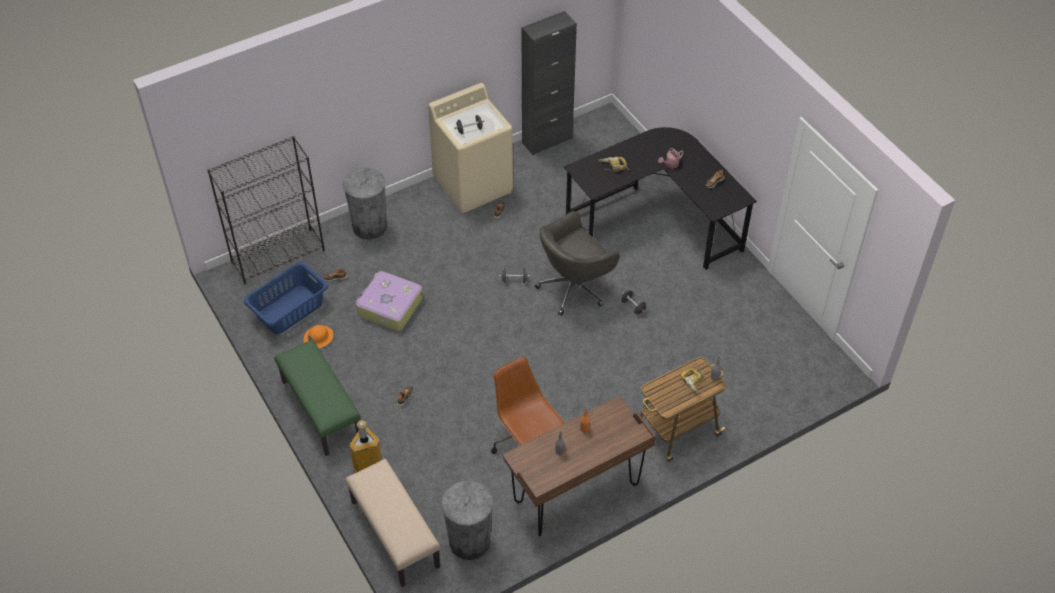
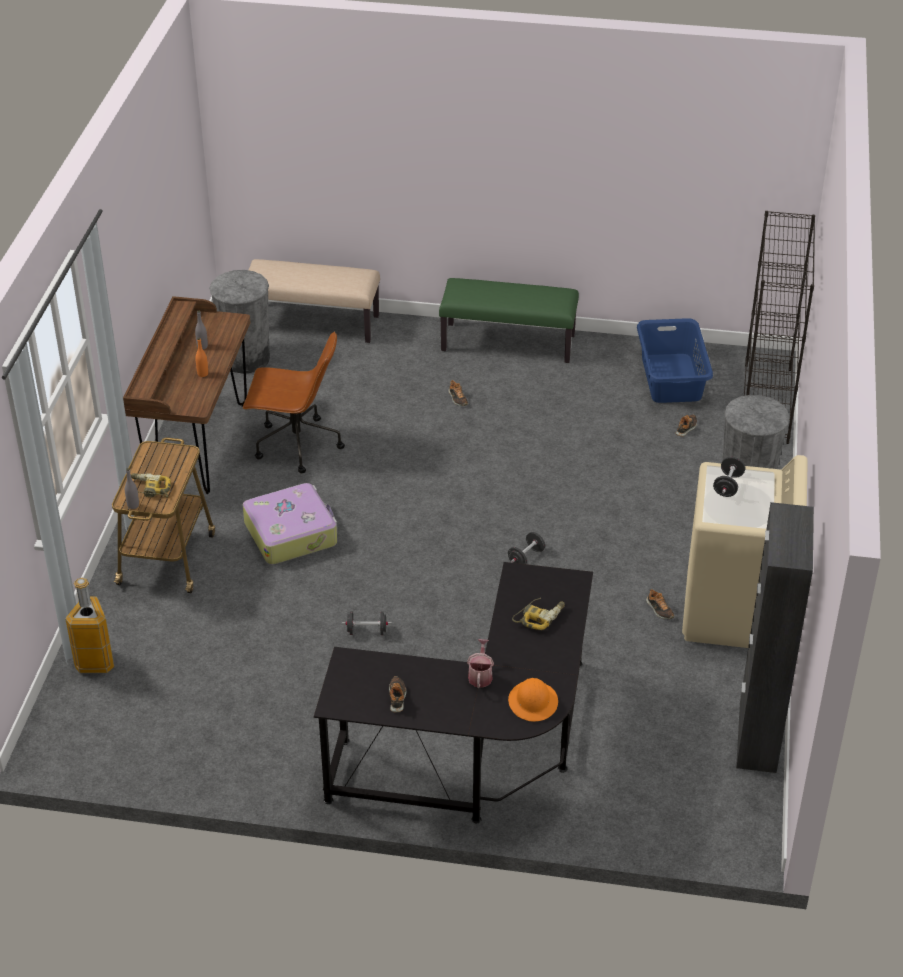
camera: 130 degrees right, 10 degrees down
orange hard hat [304,325,333,348] -> orange hard hat moved to [508,678,558,722]
trash can [349,420,382,473] -> trash can moved to [65,578,114,673]
suitcase [356,271,423,331] -> suitcase moved to [243,483,337,565]
grey office chair [535,211,619,316] -> none

